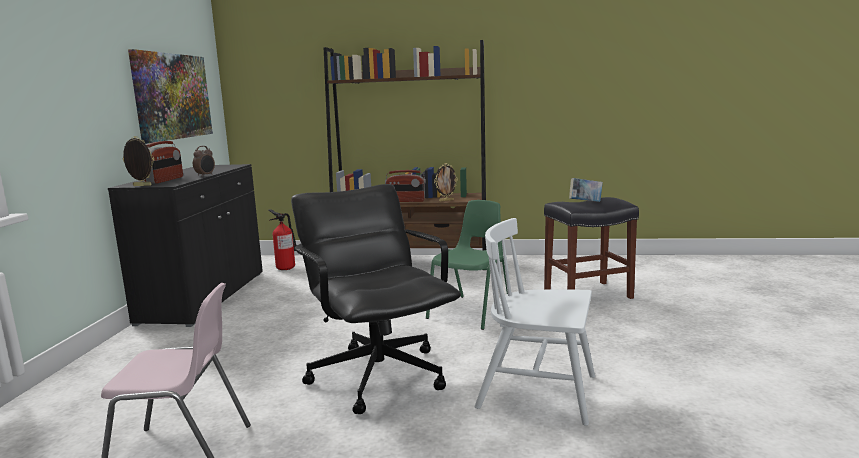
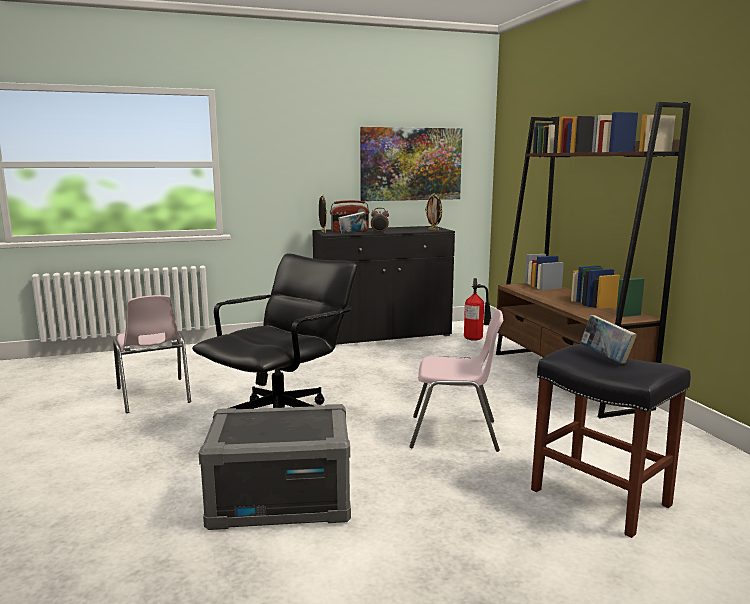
camera: 65 degrees right, 0 degrees up
radio [385,170,426,202] -> none
green chair [426,200,508,330] -> pink chair [409,309,503,452]
picture frame [434,163,458,202] -> picture frame moved to [425,194,443,231]
white chair [475,218,595,426] -> grey storage box [199,404,351,530]
none -> book [338,212,367,234]

